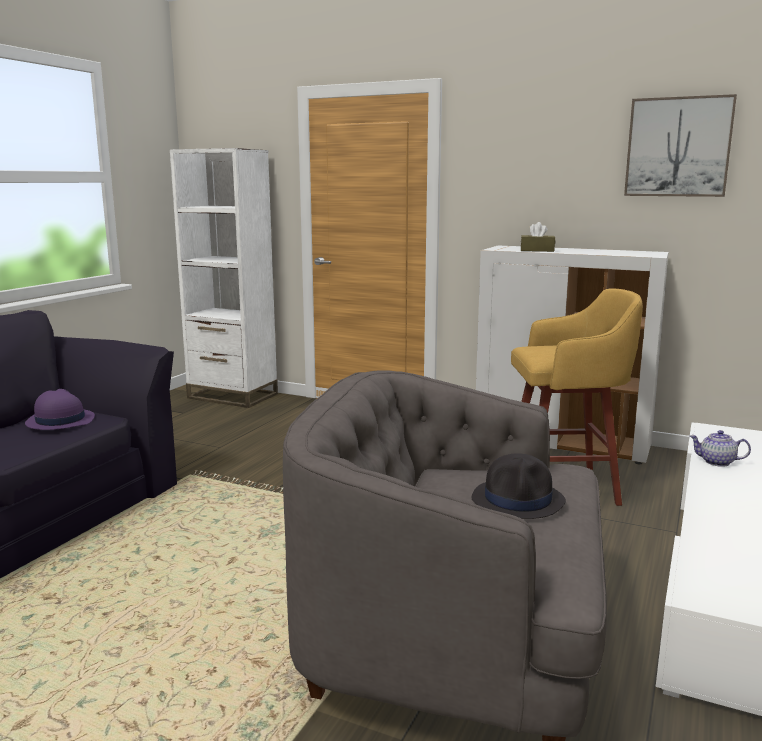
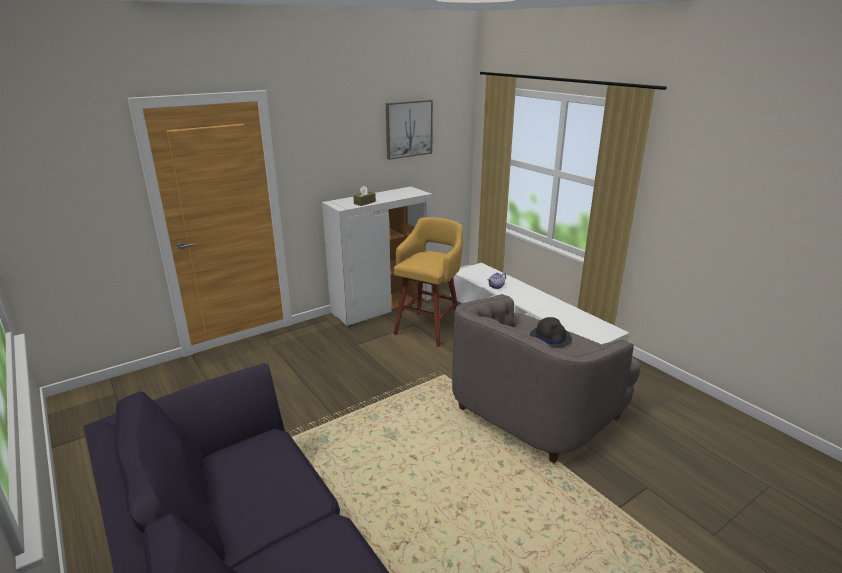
camera: 60 degrees left, 10 degrees up
purple hat [25,389,95,430] -> none
white bookcase [170,148,278,408] -> none

